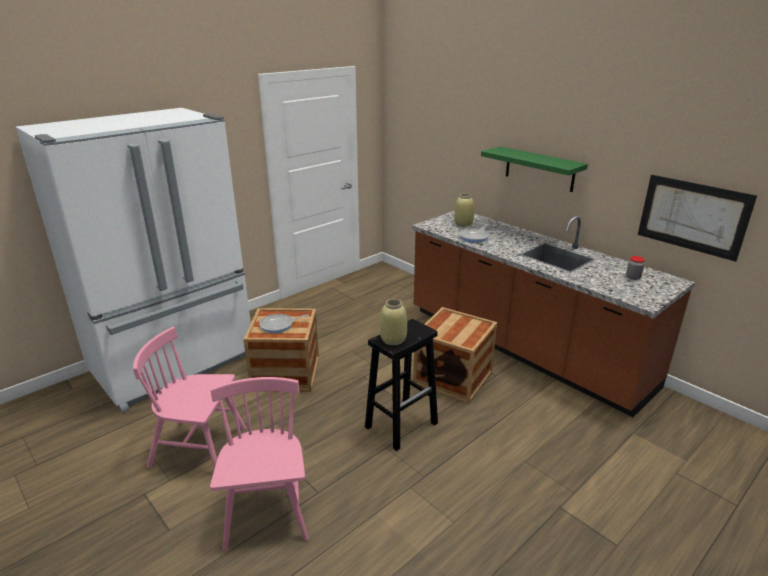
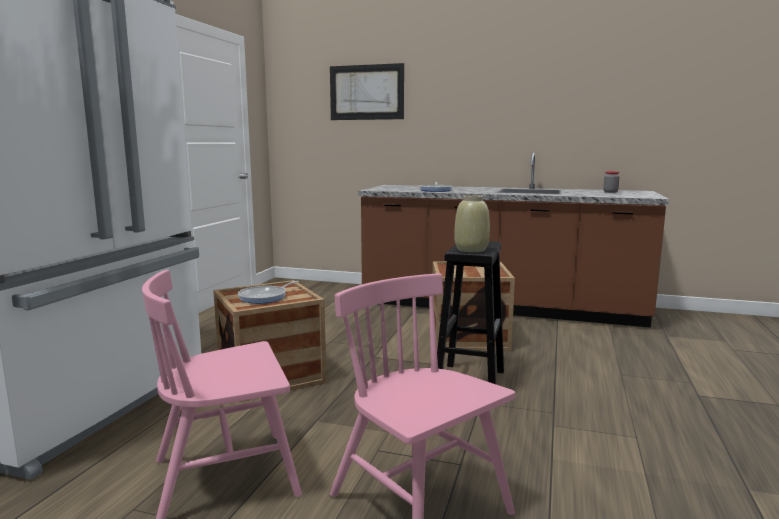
camera: 30 degrees left, 15 degrees down
beige vase [454,193,474,227] -> none
green shelf [481,146,588,192] -> none
picture [638,175,757,262] -> picture moved to [330,63,404,120]

